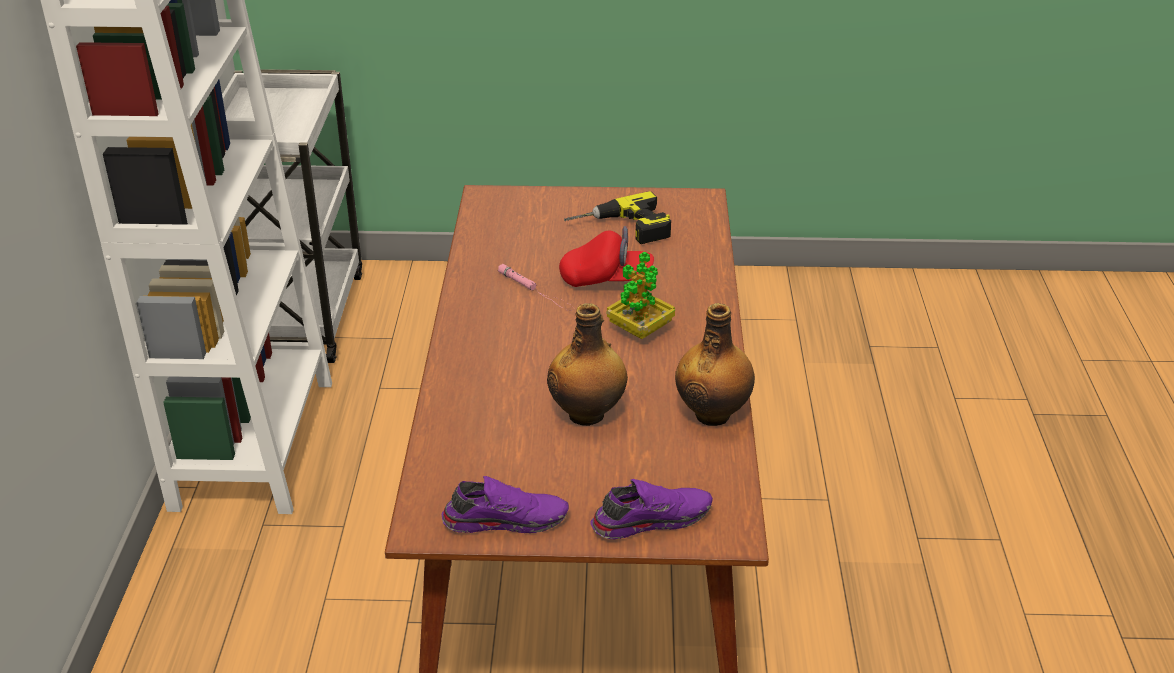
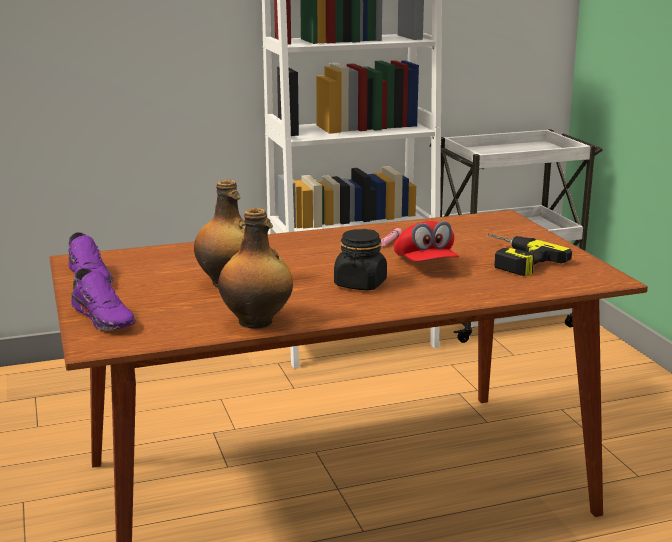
camera: 70 degrees right, 15 degrees down
potted plant [607,251,675,339] -> black jar [334,229,387,290]

